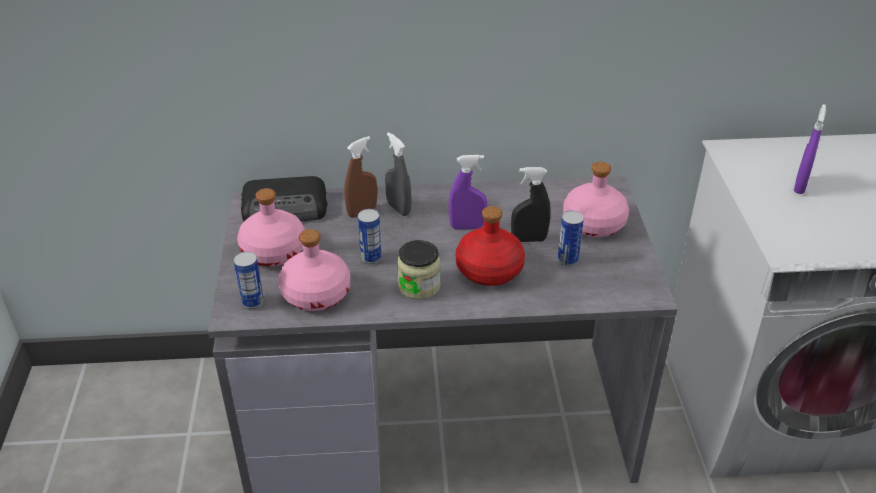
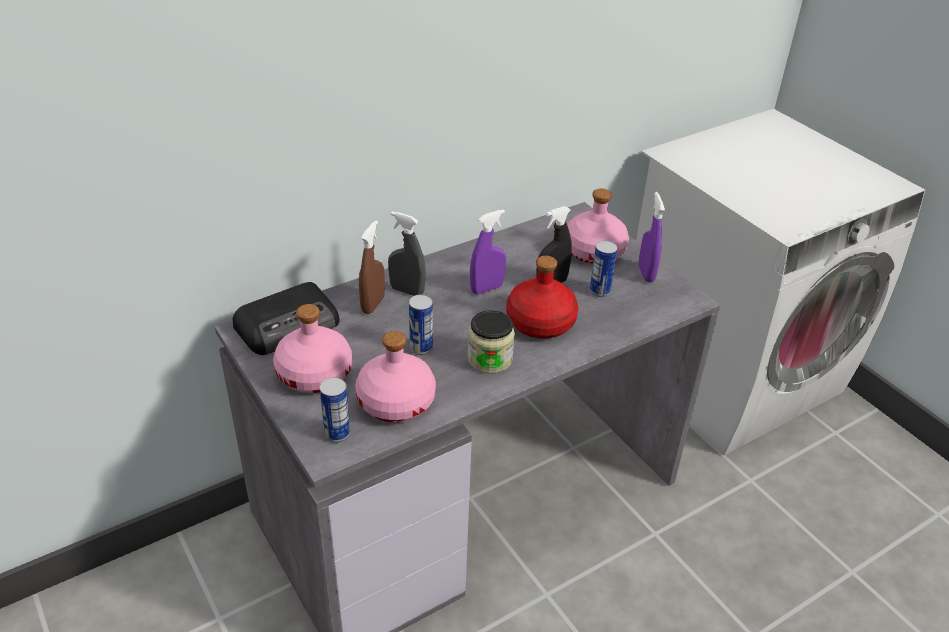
camera: 30 degrees left, 0 degrees up
purple spray bottle [794,104,826,194] -> purple spray bottle moved to [639,192,665,282]

